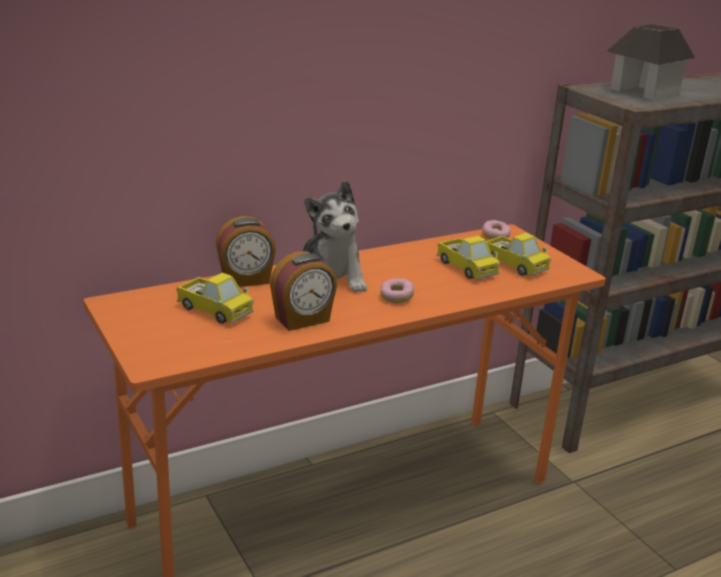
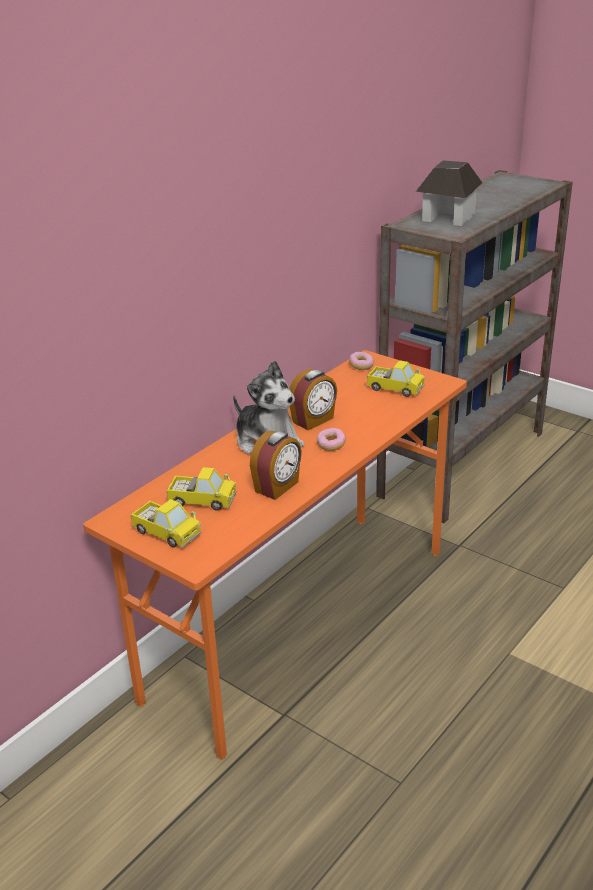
camera: 20 degrees left, 5 degrees up
alarm clock [216,216,276,287] -> alarm clock moved to [289,369,337,430]
toy truck [437,236,500,280] -> toy truck moved to [130,499,202,548]

